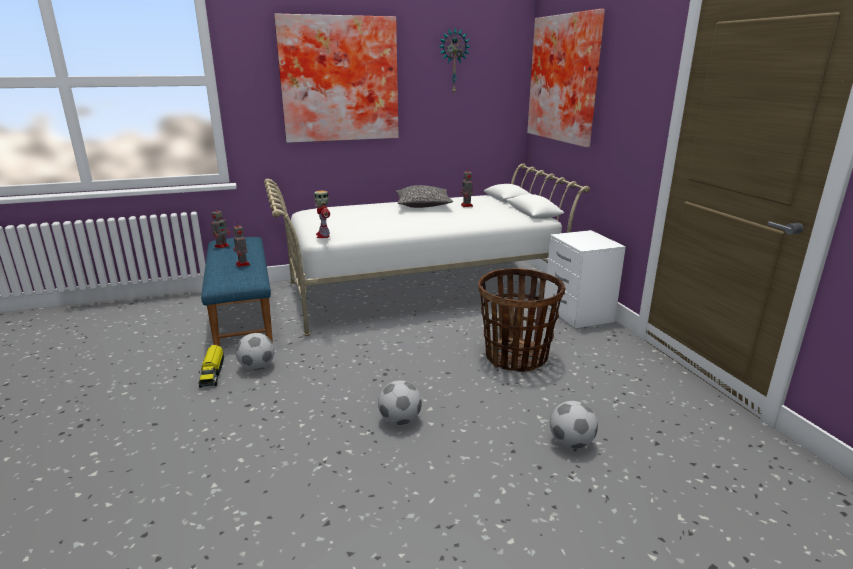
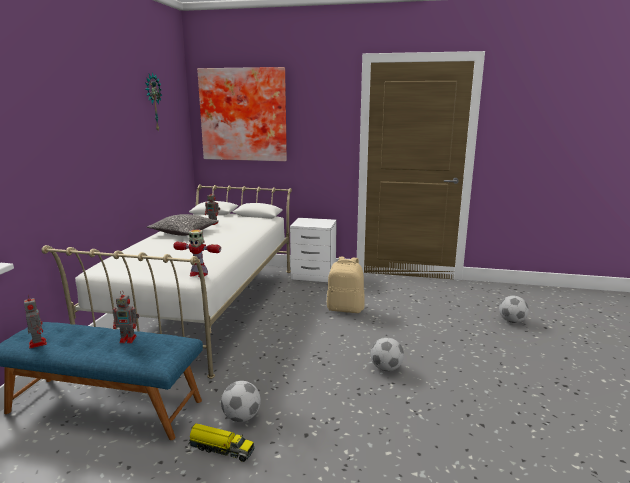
camera: 60 degrees left, 5 degrees down
picture [274,14,399,143] -> none
basket [478,268,565,372] -> beige backpack [327,257,365,313]
football [550,401,598,449] -> football moved to [499,296,529,323]

